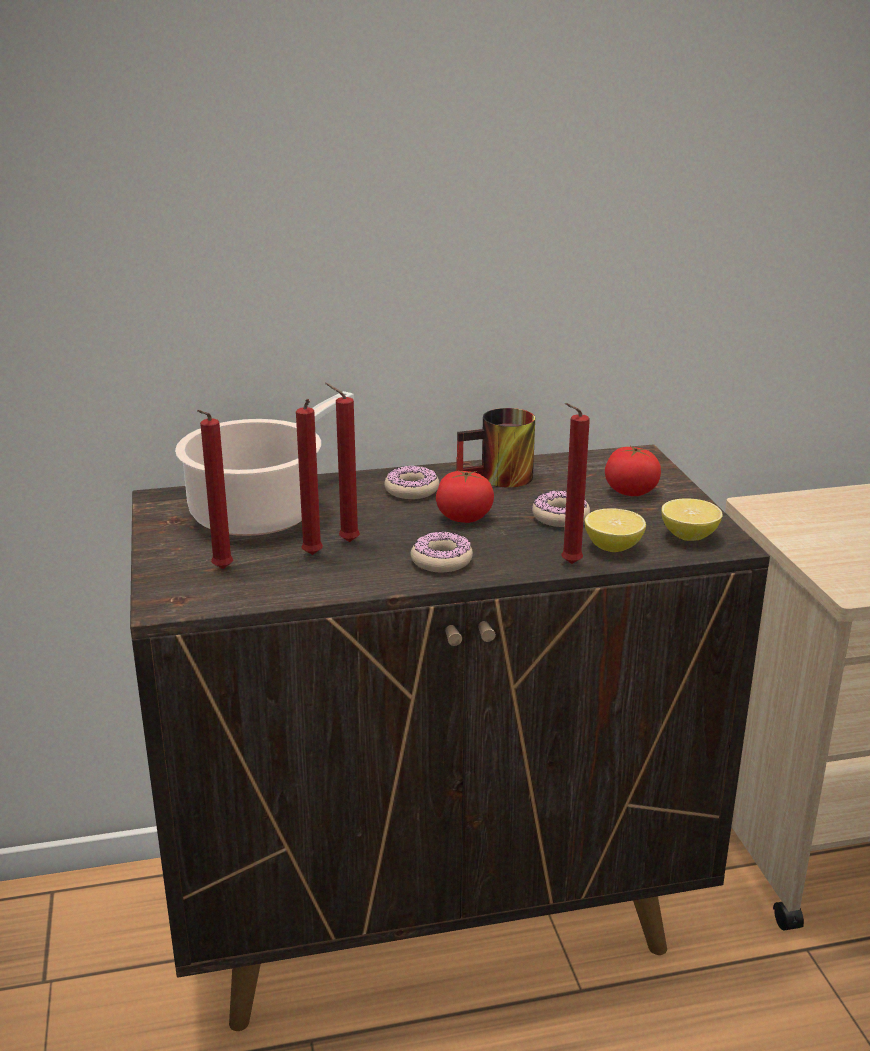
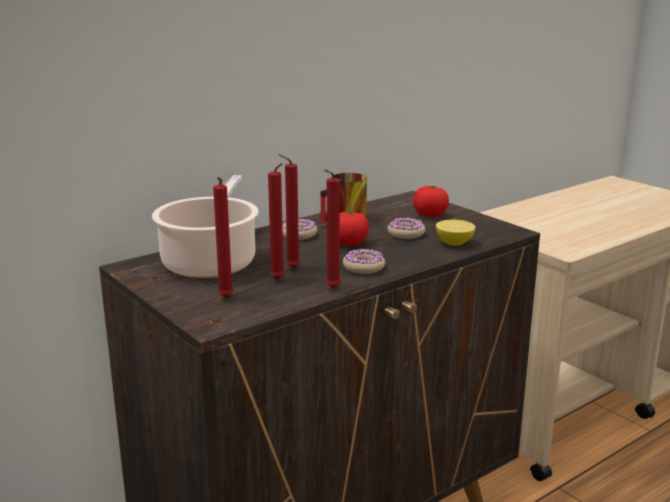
camera: 25 degrees left, 5 degrees down
red candle [561,403,590,564] -> red candle moved to [325,169,341,288]
lemon [661,498,723,541] -> none

